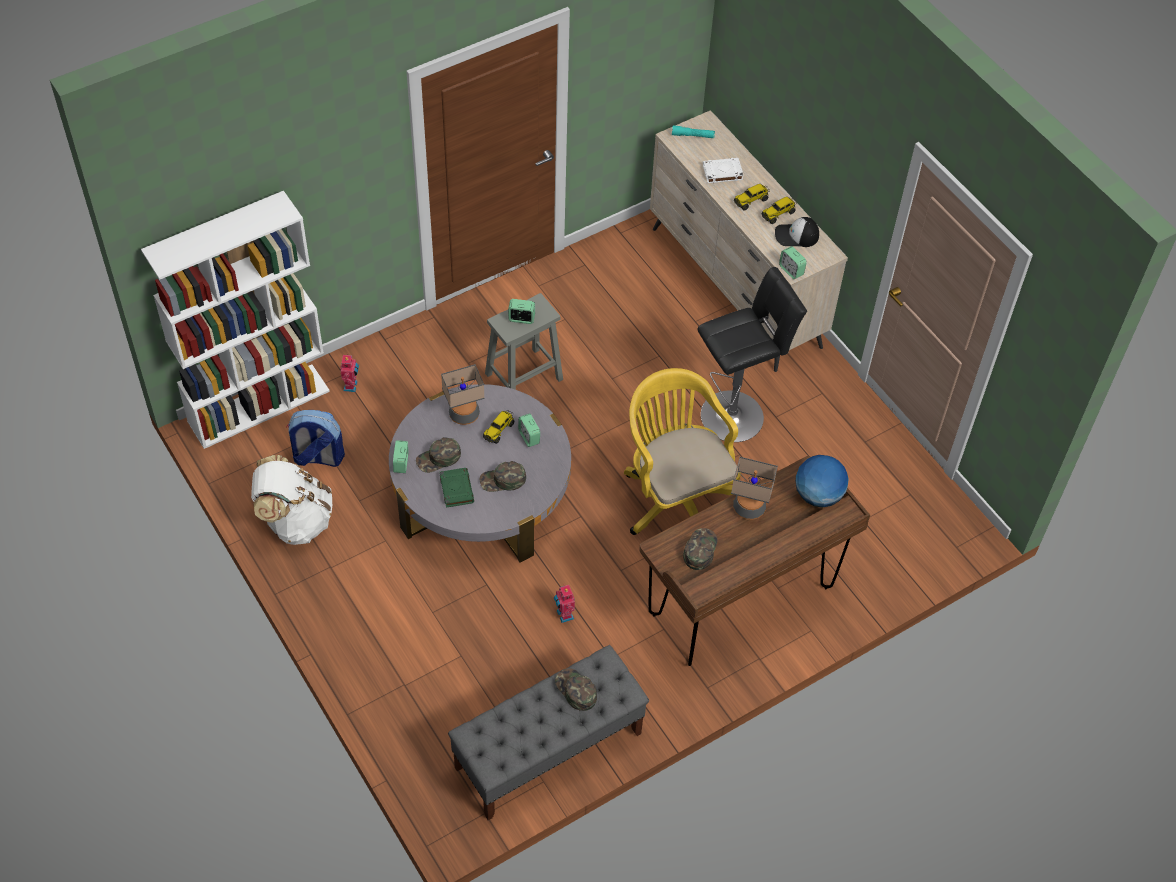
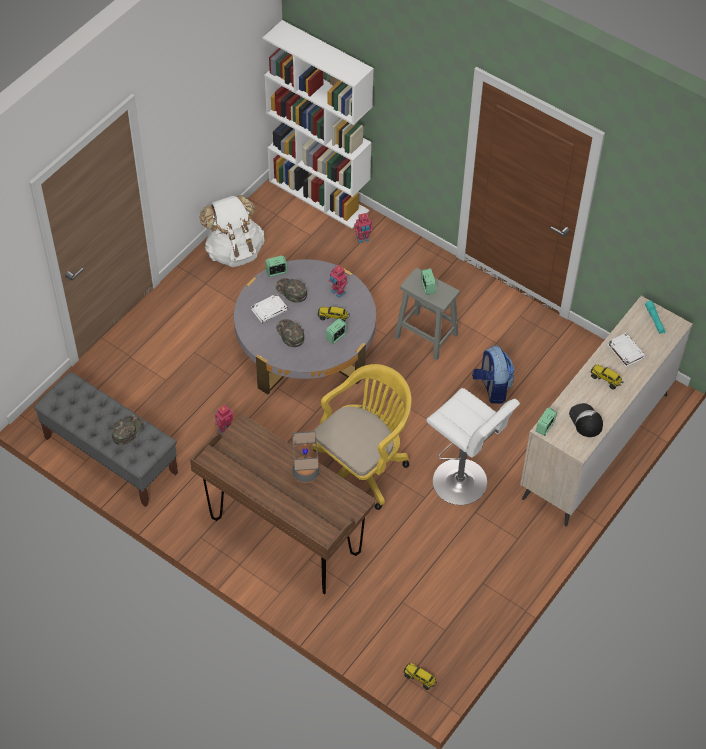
camera: 70 degrees right, 0 degrees up
backpack [286,410,345,467] -> backpack moved to [472,345,514,404]
green book [440,468,474,508] -> white book [251,293,288,323]
table lamp [441,364,485,425] -> toy robot [329,265,348,298]
green cap [683,528,718,570] -> none
black stool [698,267,807,442] -> white stool [426,388,520,505]
toy truck [761,197,797,224] -> toy truck moved to [404,663,437,690]
globe [795,455,849,508] -> none

